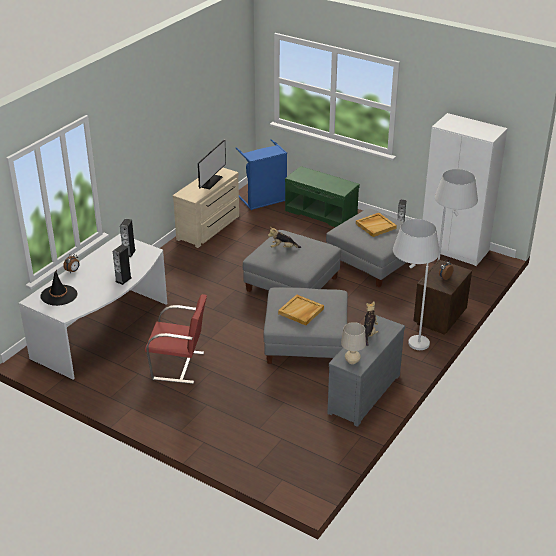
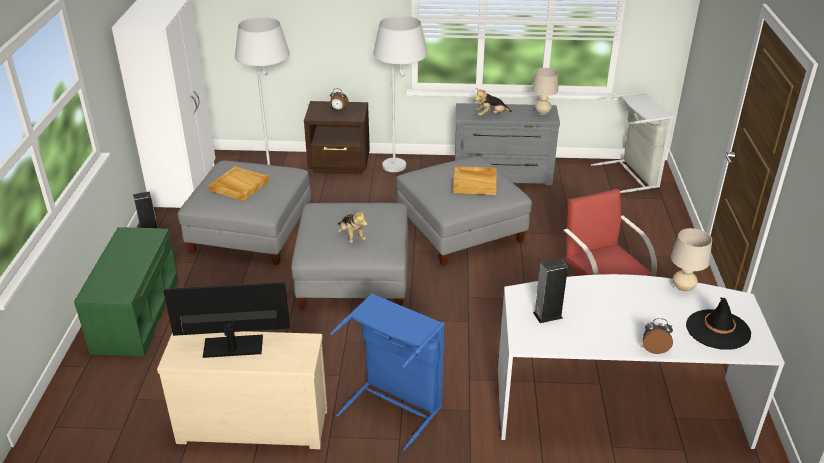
camera: 120 degrees left, 0 degrees up
speaker [113,245,132,285] -> none
blue laundry basket [236,139,287,210] -> blue laundry basket moved to [330,293,445,450]
none -> grey laundry basket [591,91,674,193]
none -> beige table lamp [671,228,712,292]

